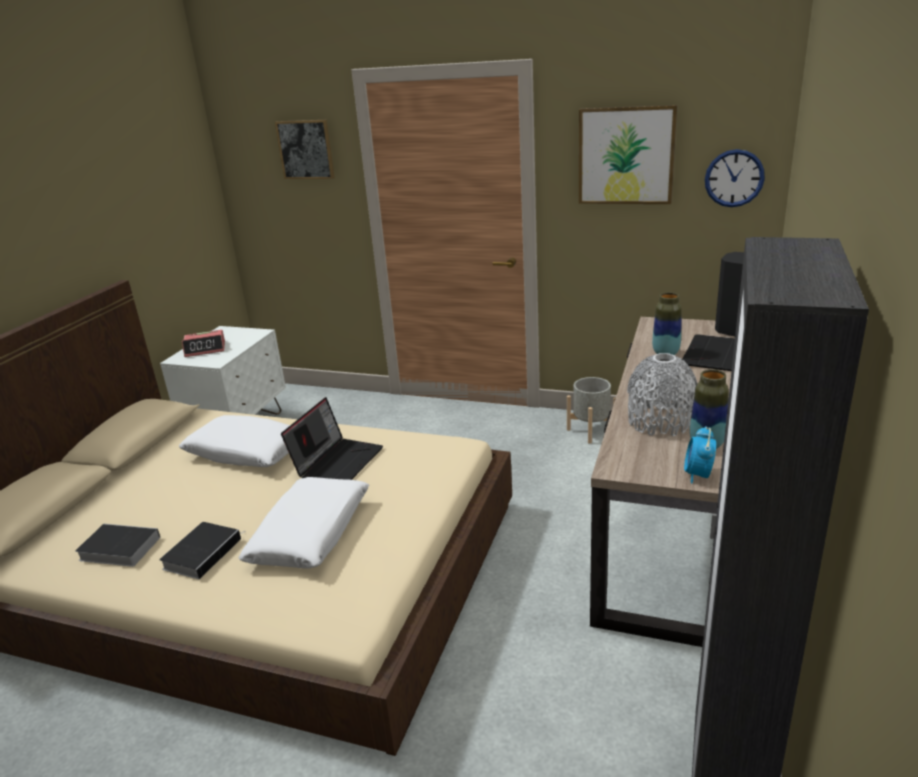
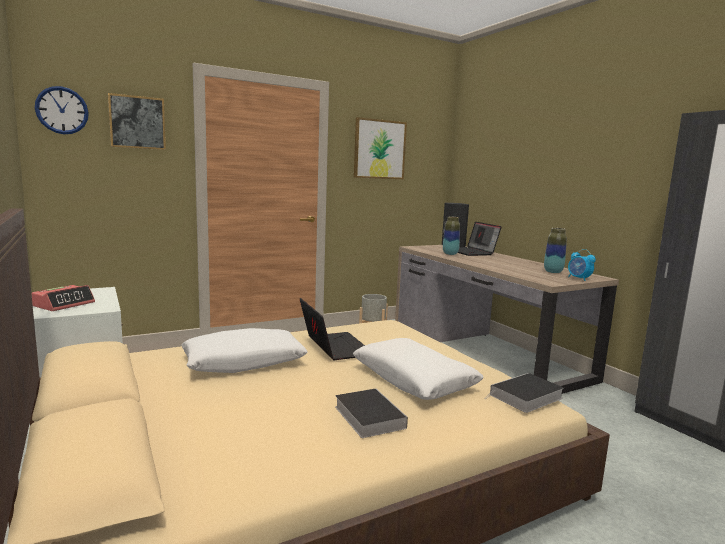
camera: 50 degrees left, 15 degrees down
book [75,524,160,567] -> book moved to [484,373,564,413]
grey vase [627,353,697,436] -> none
wall clock [705,149,765,207] -> wall clock moved to [35,86,89,134]

